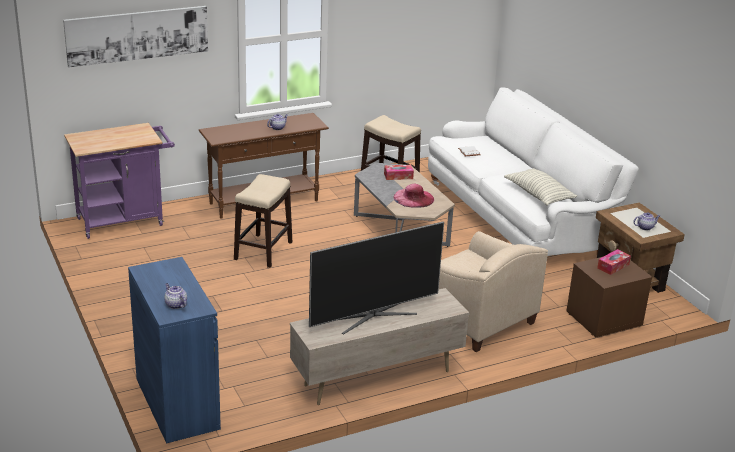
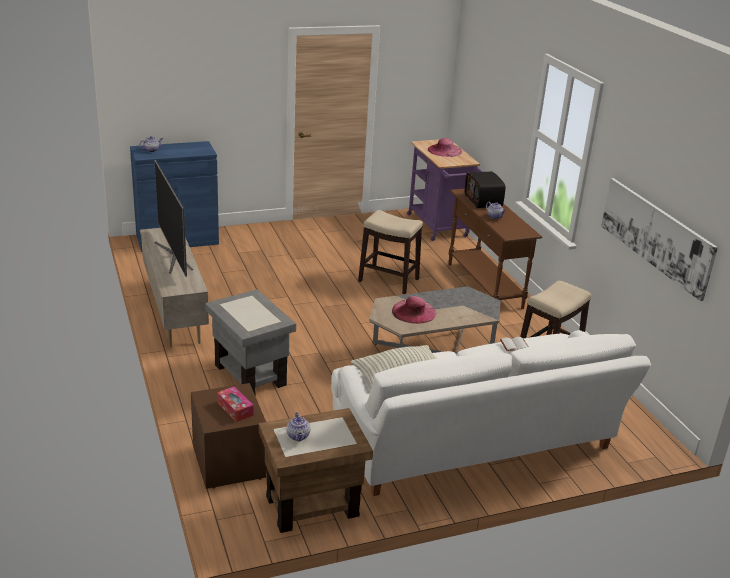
camera: 95 degrees right, 0 degrees up
picture [63,6,208,68] -> picture moved to [601,178,718,301]
tissue box [384,165,414,180] -> none
beige armchair [439,231,548,352] -> grey side table [205,289,296,396]
none -> pink hat [428,138,462,157]
none -> radio [465,171,506,208]

